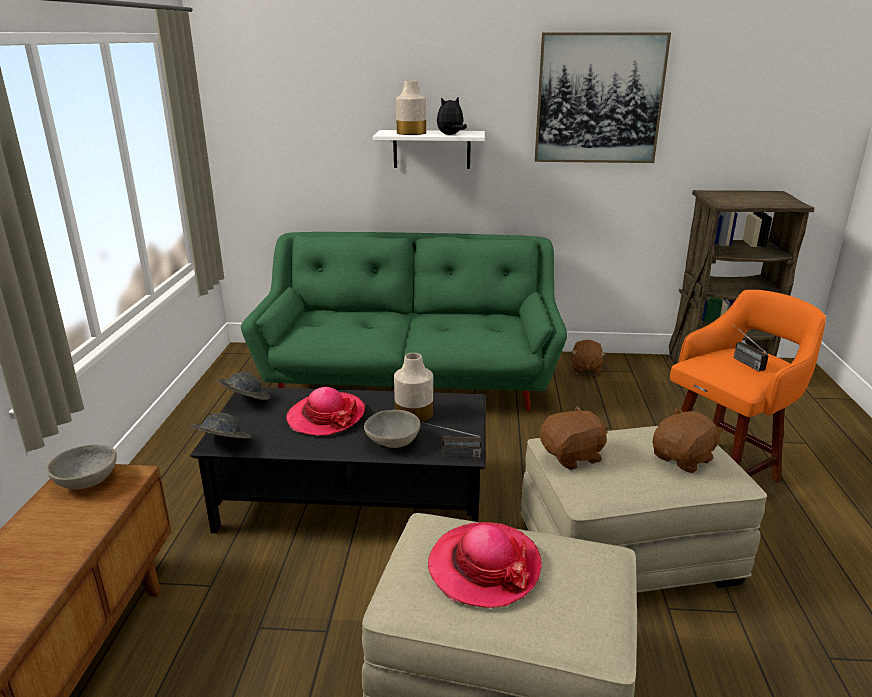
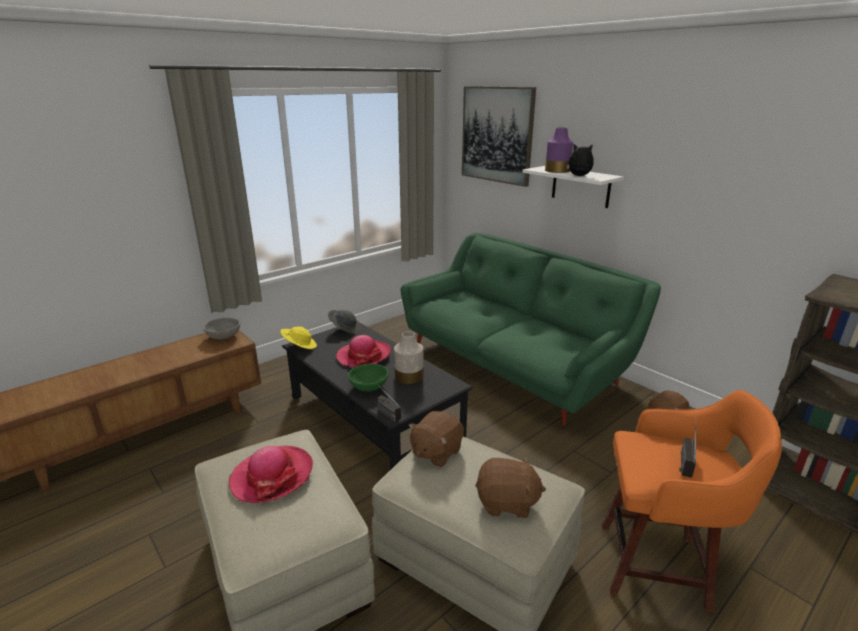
camera: 45 degrees right, 0 degrees up
grey hat [189,412,252,439] -> yellow hat [281,327,317,349]
grey bowl [364,410,420,448] -> green bowl [348,364,389,391]
beige vase [396,81,426,135] -> purple vase [545,127,573,173]
picture [534,32,671,163] -> picture moved to [462,86,536,187]
brown plush toy [540,406,608,470] -> brown plush toy turned 105 degrees clockwise [409,411,464,467]

